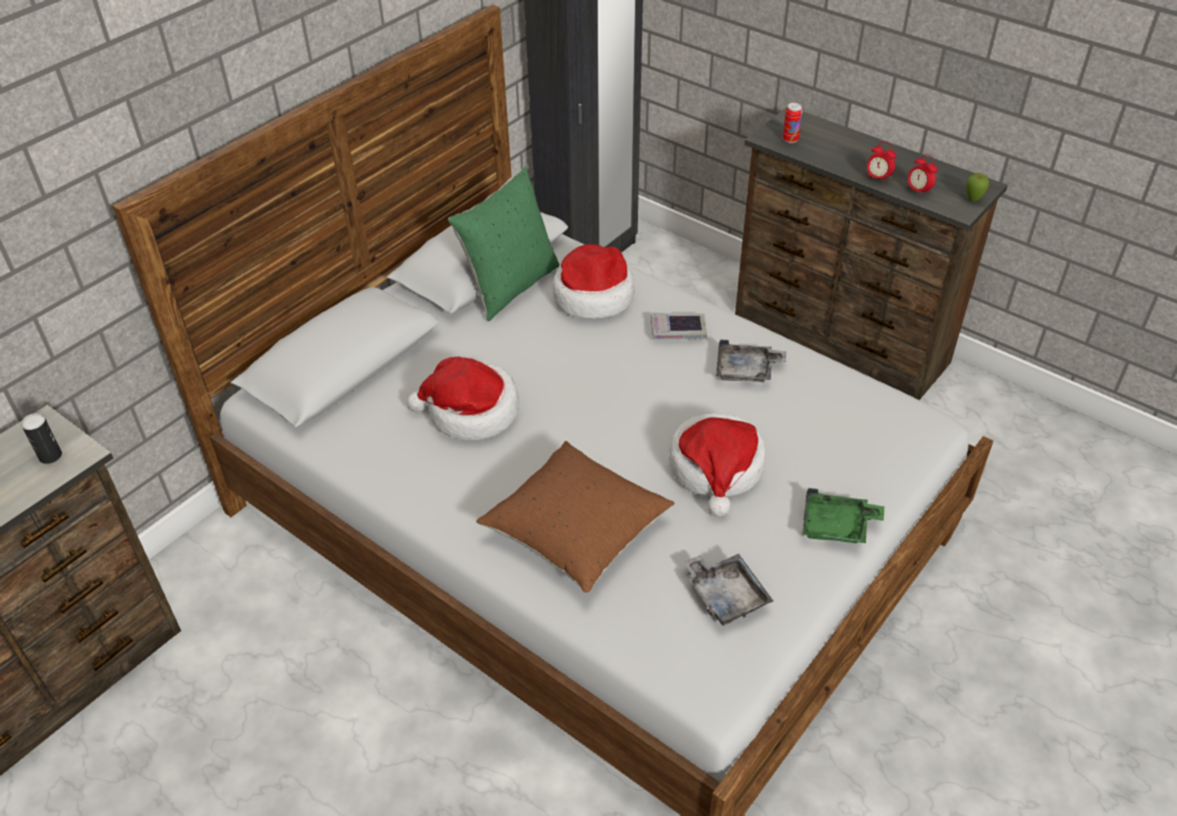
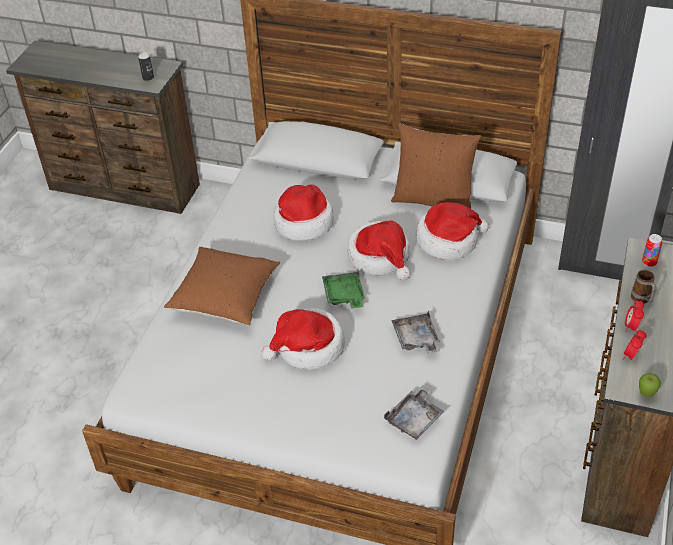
camera: 70 degrees right, 0 degrees up
green pillow [448,166,560,321] -> brown pillow [391,124,481,209]
book [651,312,707,340] -> none
grey tray [683,554,773,626] -> grey tray moved to [384,386,444,440]
green tray [802,488,884,543] -> green tray moved to [322,271,365,308]
none -> hat [347,220,410,281]
none -> mug [631,270,656,303]

